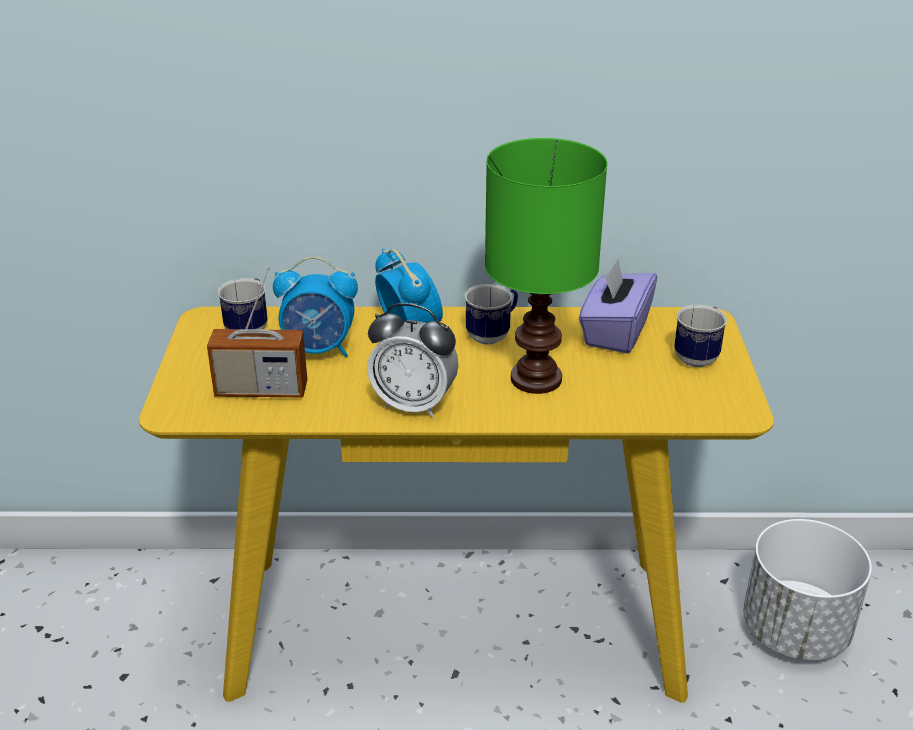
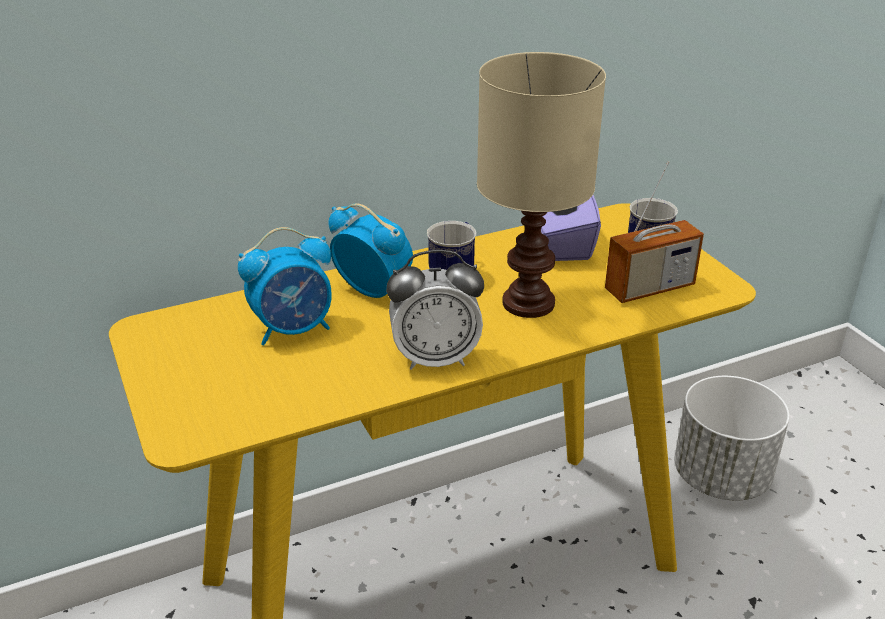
camera: 25 degrees left, 0 degrees up
radio [207,266,307,397] -> radio moved to [605,161,704,303]
mug [218,278,267,329] -> none
green table lamp [485,138,608,394] -> beige table lamp [477,52,606,318]

